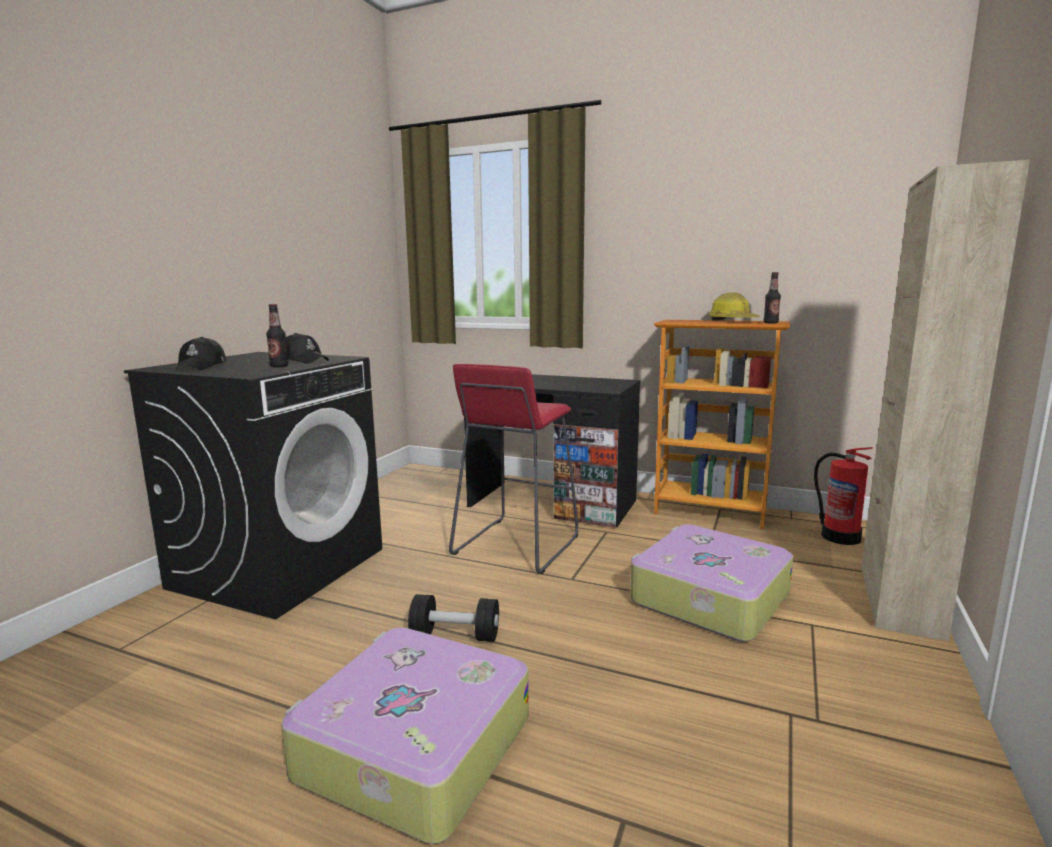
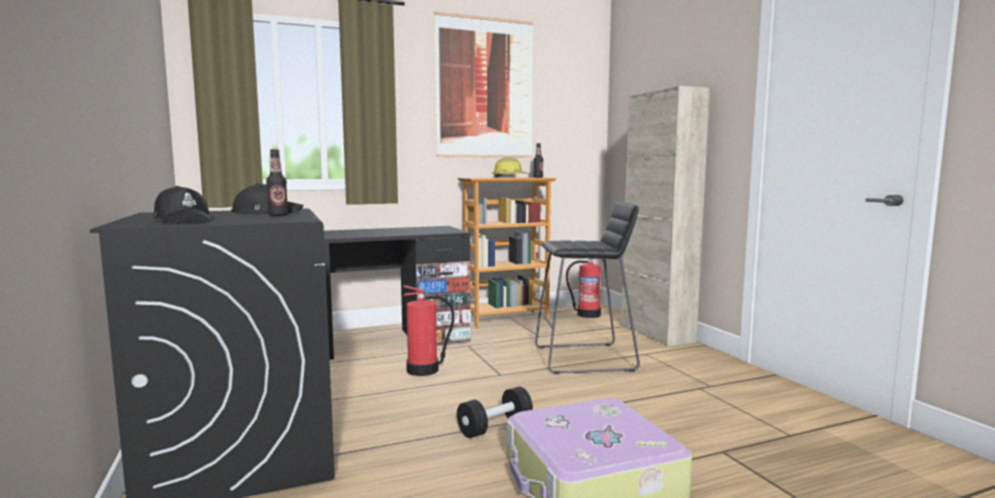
camera: 45 degrees left, 5 degrees down
red stool [449,364,578,574] -> fire extinguisher [403,285,454,376]
suitcase [630,524,793,641] -> black stool [535,202,640,374]
none -> picture [434,11,533,158]

